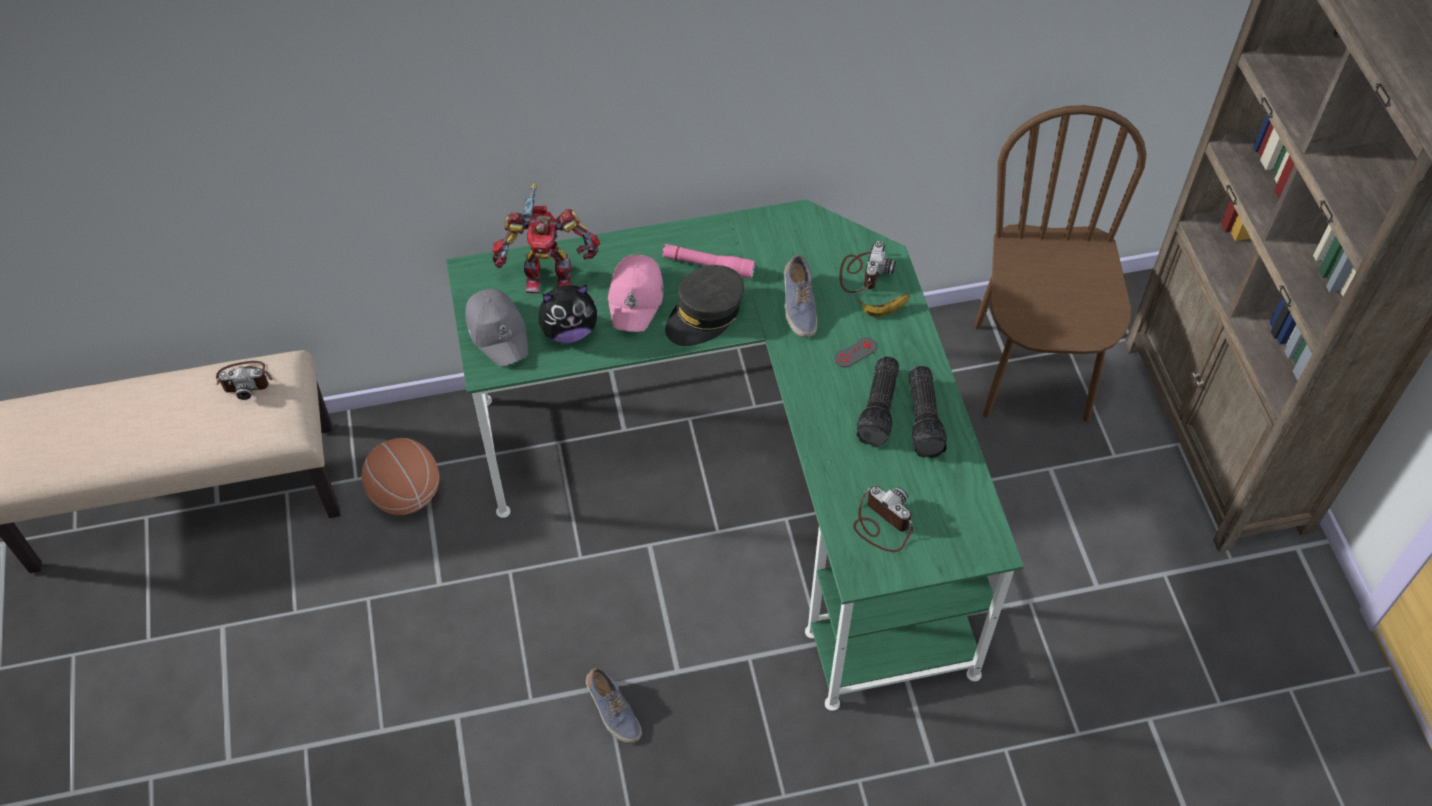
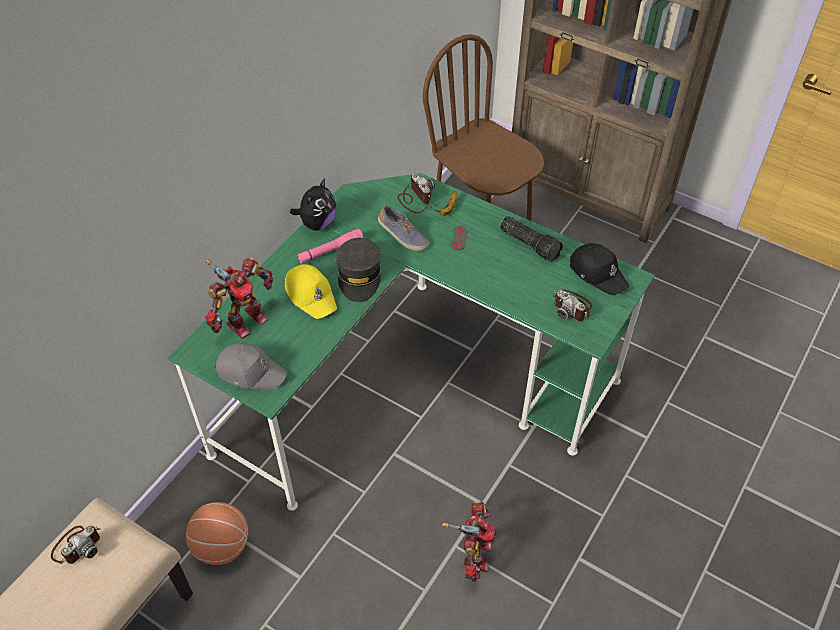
camera: 45 degrees left, 5 degrees down
plush toy [539,284,597,344] -> plush toy moved to [290,178,336,231]
shoe [586,667,642,744] -> toy robot [442,501,496,582]
pink cap [608,255,663,332] -> yellow cap [285,264,337,319]
camera [853,486,913,552] -> camera turned 135 degrees counterclockwise [553,289,592,321]
flashlight [857,356,899,447] -> none
none -> black cap [570,243,629,295]

